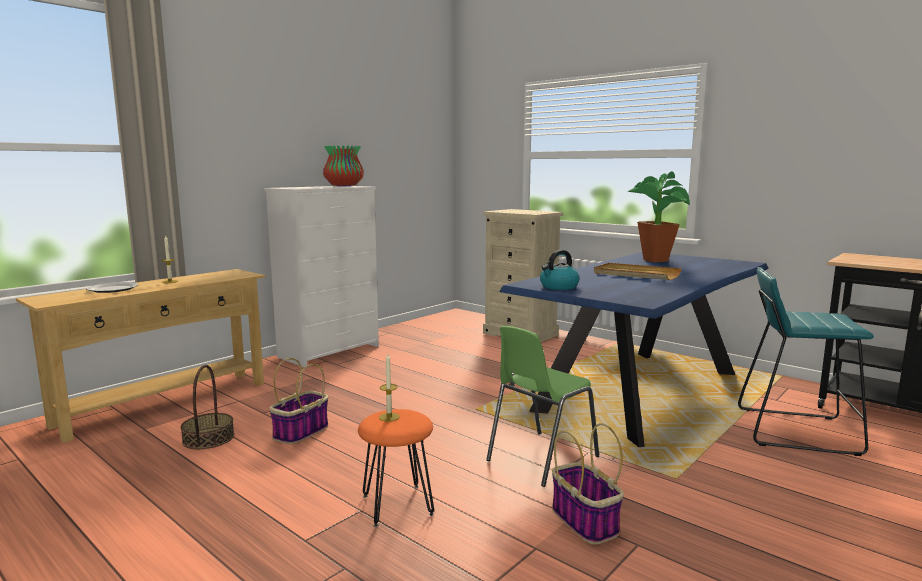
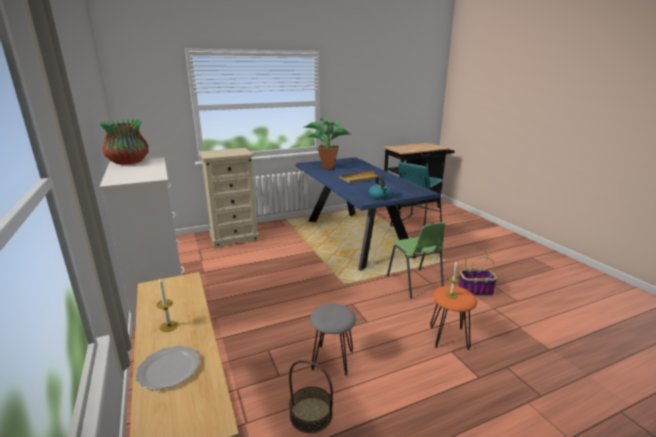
camera: 65 degrees left, 10 degrees up
basket [269,358,328,445] -> grey stool [310,304,356,376]

